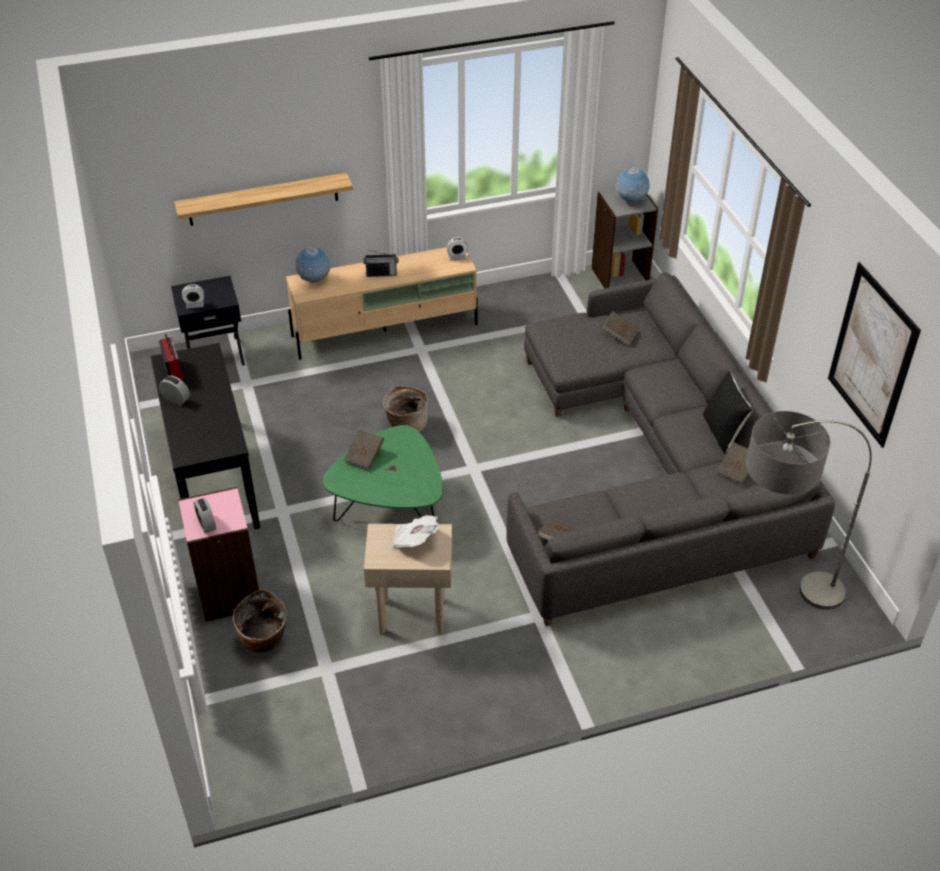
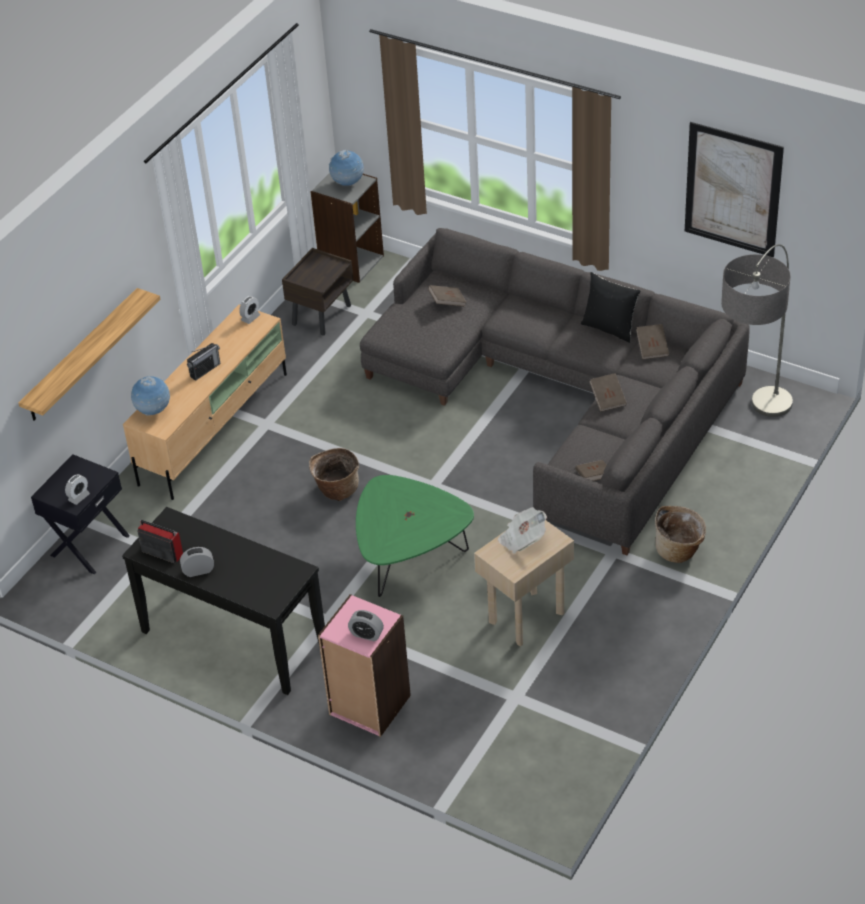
camera: 40 degrees left, 0 degrees up
basket [233,589,287,653] -> basket moved to [655,506,706,563]
brown book [344,429,384,470] -> brown book moved to [589,373,627,412]
none -> brown nightstand [282,248,353,335]

